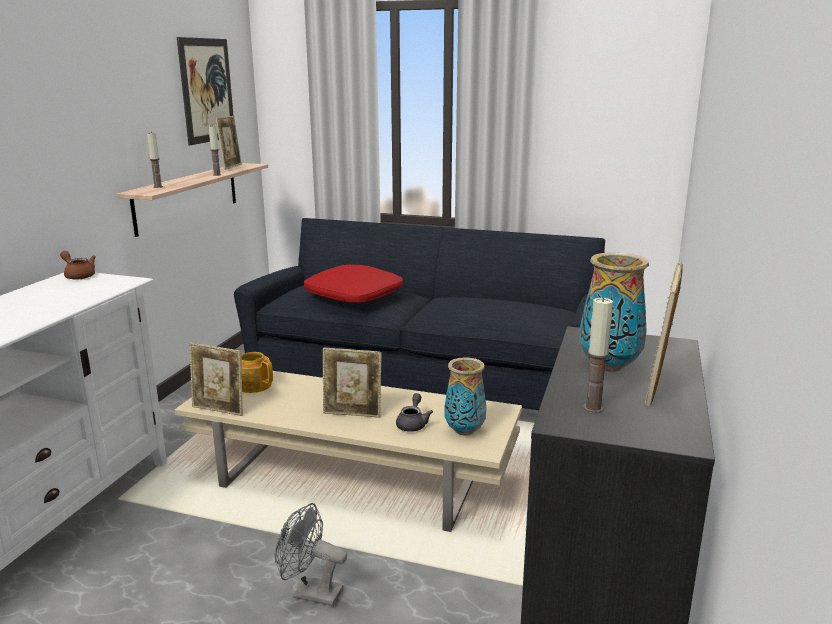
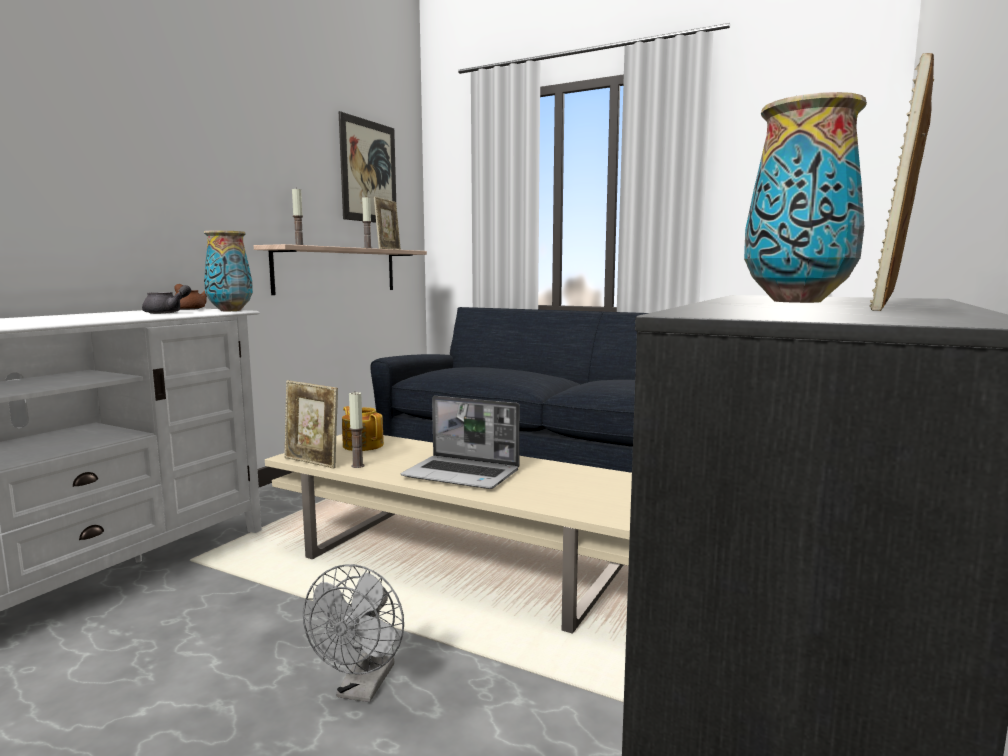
camera: 10 degrees right, 10 degrees down
grey fan [275,503,347,607] -> grey fan turned 105 degrees counterclockwise [303,564,404,702]
red pillow [304,265,403,303] -> none
picture frame [323,348,382,418] -> laptop [401,396,520,489]
grey teapot [396,393,433,432] -> grey teapot moved to [142,285,191,314]
vase [444,357,486,436] -> vase moved to [204,230,253,311]
candle [583,297,613,413] -> candle moved to [349,392,365,468]

